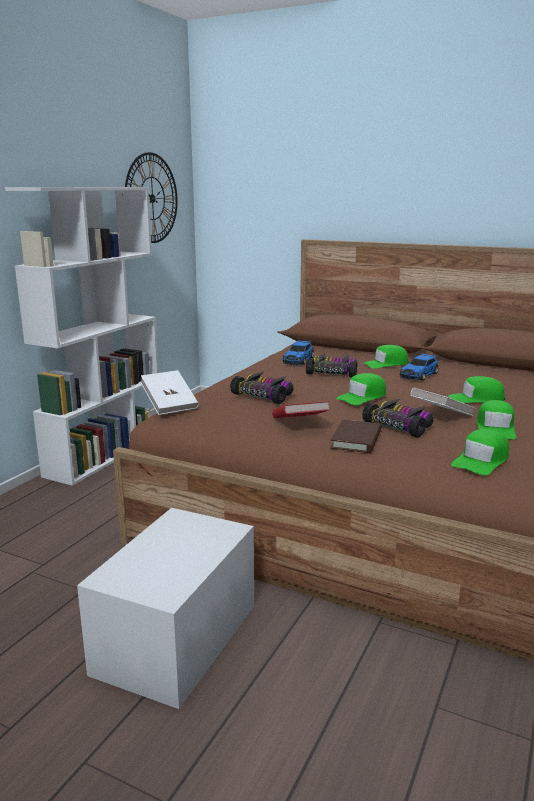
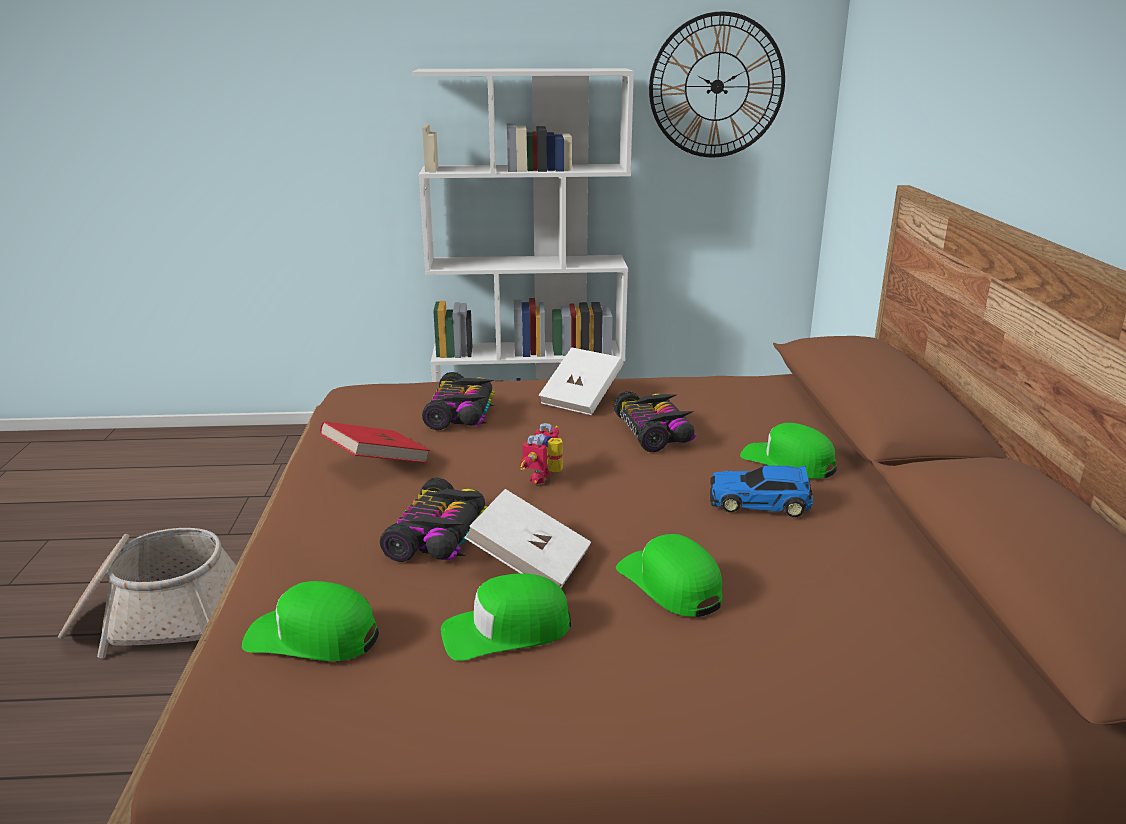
camera: 60 degrees right, 5 degrees up
white storage box [77,508,254,709] -> basket [58,528,236,659]
white book [140,370,199,415] -> white book moved to [539,347,624,415]
toy car [283,340,314,365] -> none
brown book [330,420,381,453] -> none
green cap [336,373,386,405] -> toy robot [520,423,563,484]

